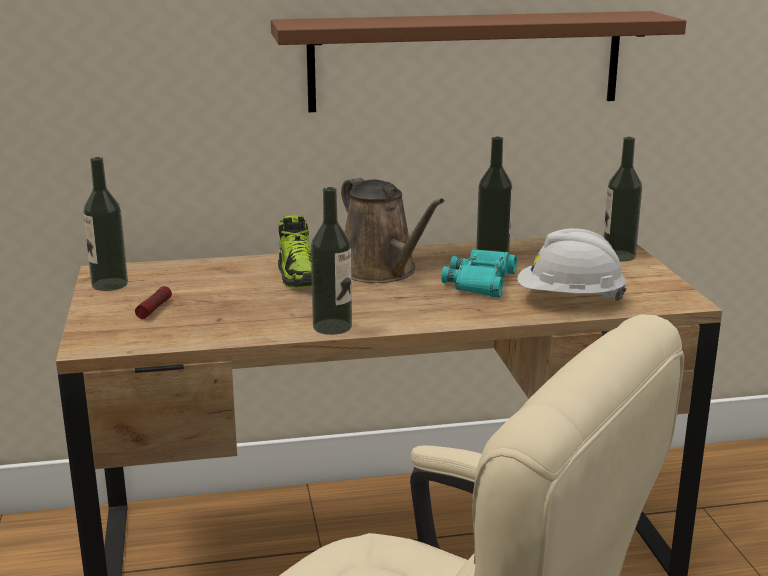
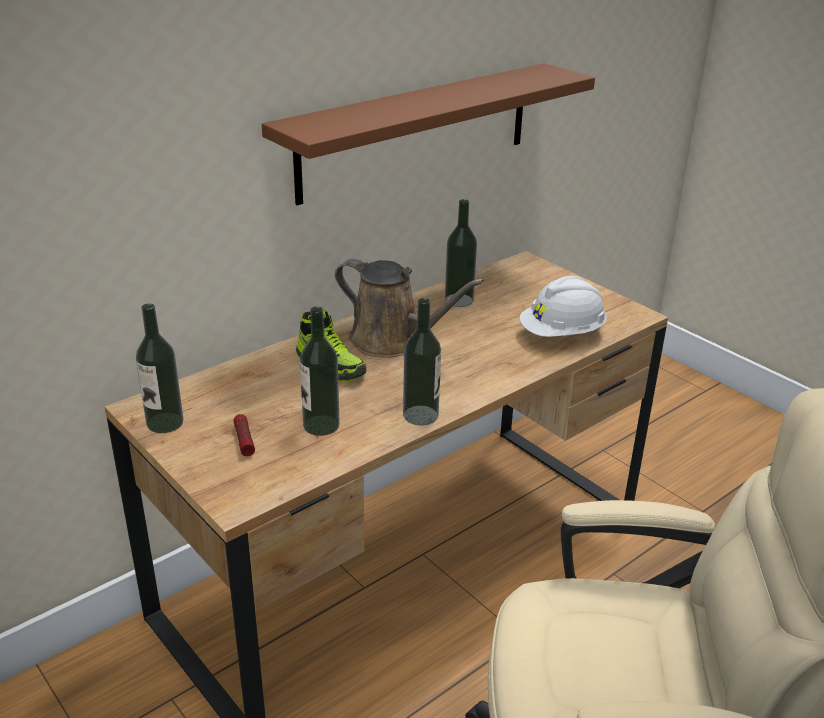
camera: 30 degrees left, 10 degrees up
turquoise binoculars [441,249,517,297] -> none
bottle [604,137,642,261] -> bottle moved to [300,306,340,436]

